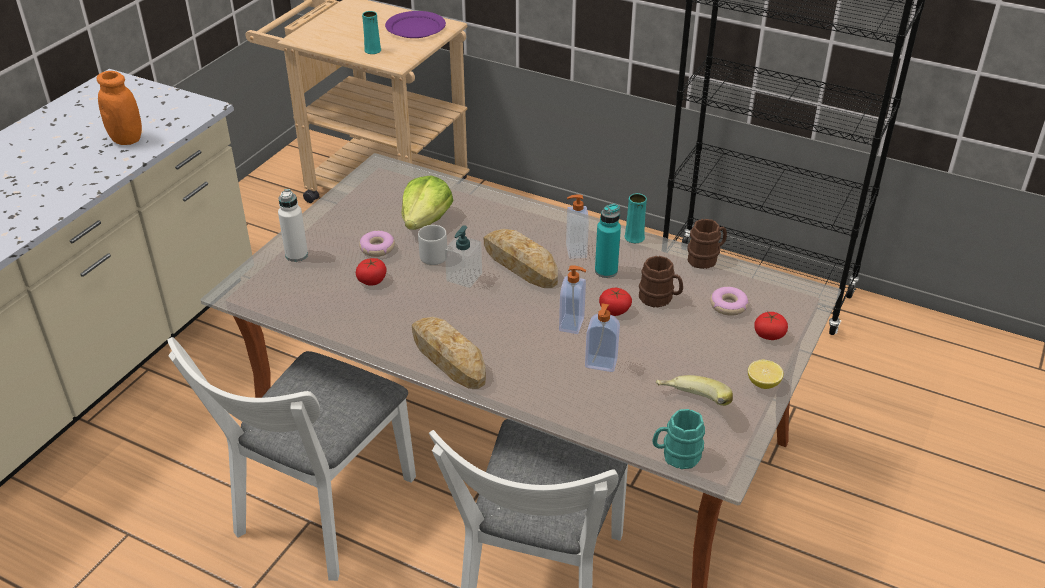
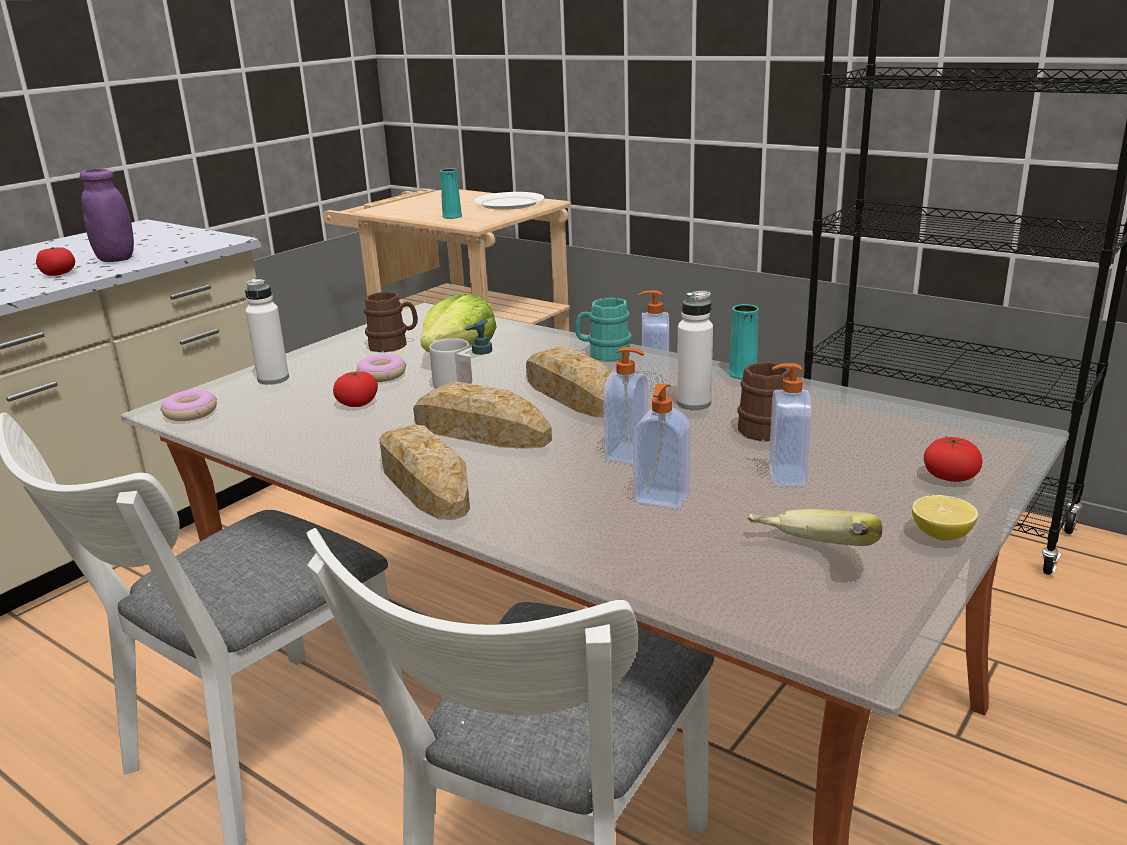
camera: 10 degrees right, 15 degrees down
orange jar [96,71,142,145] -> purple jar [80,168,134,262]
purple plate [385,11,446,38] -> white plate [474,192,544,210]
turquoise bottle [595,204,621,278] -> white bottle [677,290,713,410]
tomato [599,288,632,316] -> tomato moved to [36,247,75,276]
turquoise mug [652,409,705,469] -> turquoise mug moved to [575,298,632,361]
brown mug [687,219,727,269] -> brown mug moved to [364,292,418,352]
donut [710,287,749,316] -> donut moved to [161,390,217,421]
none -> bread [413,382,552,448]
none -> soap dispenser [769,363,811,487]

